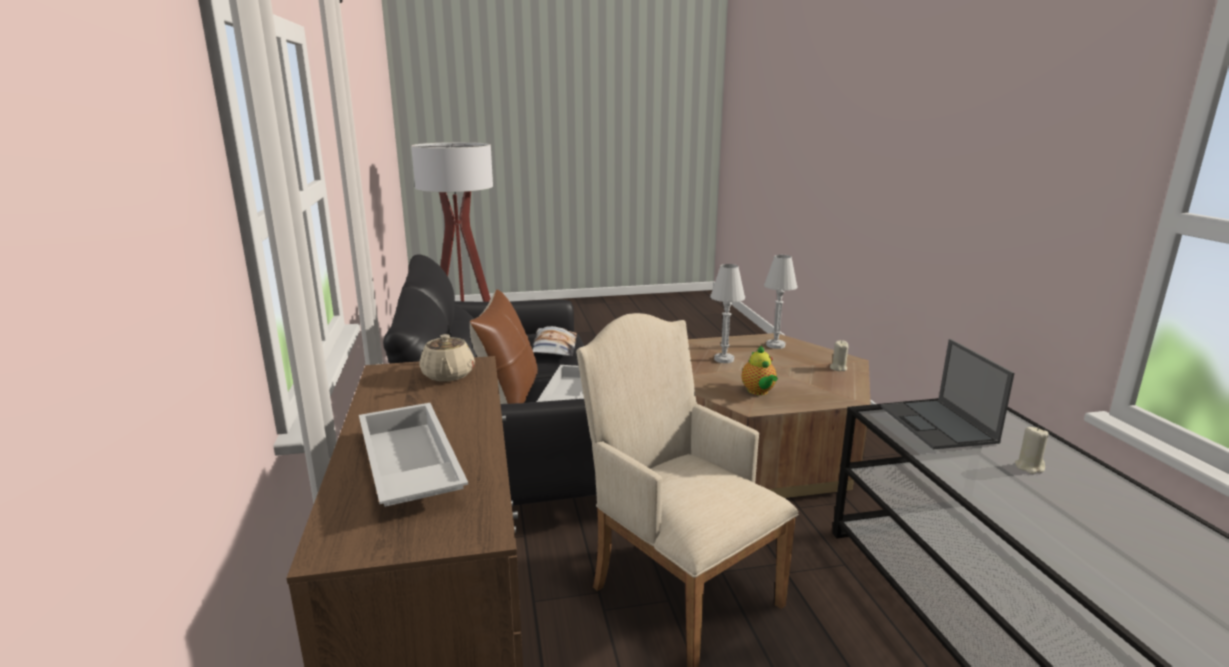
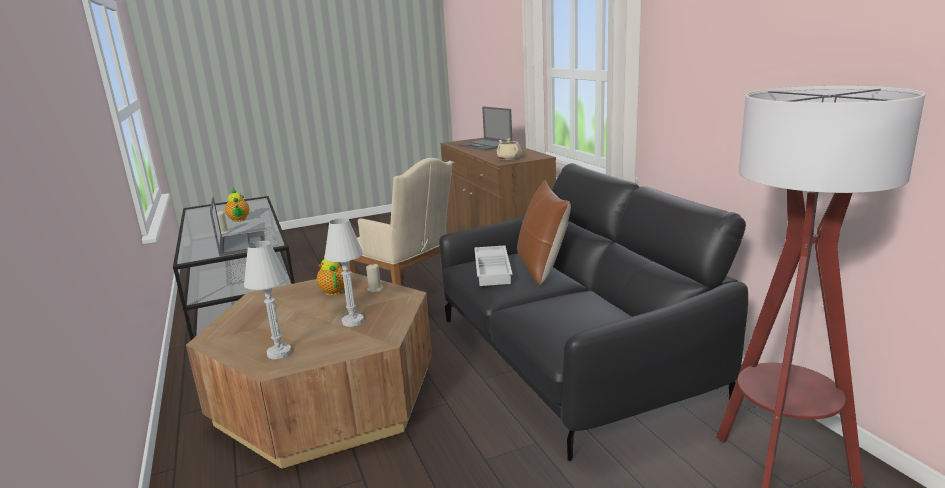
camera: 170 degrees right, 0 degrees up
white tray [359,403,468,507] -> laptop [458,106,512,151]
pillow [532,326,577,356] -> none
beige candle [830,340,849,371] -> beige candle moved to [366,263,383,293]
none -> teapot [225,188,250,222]

